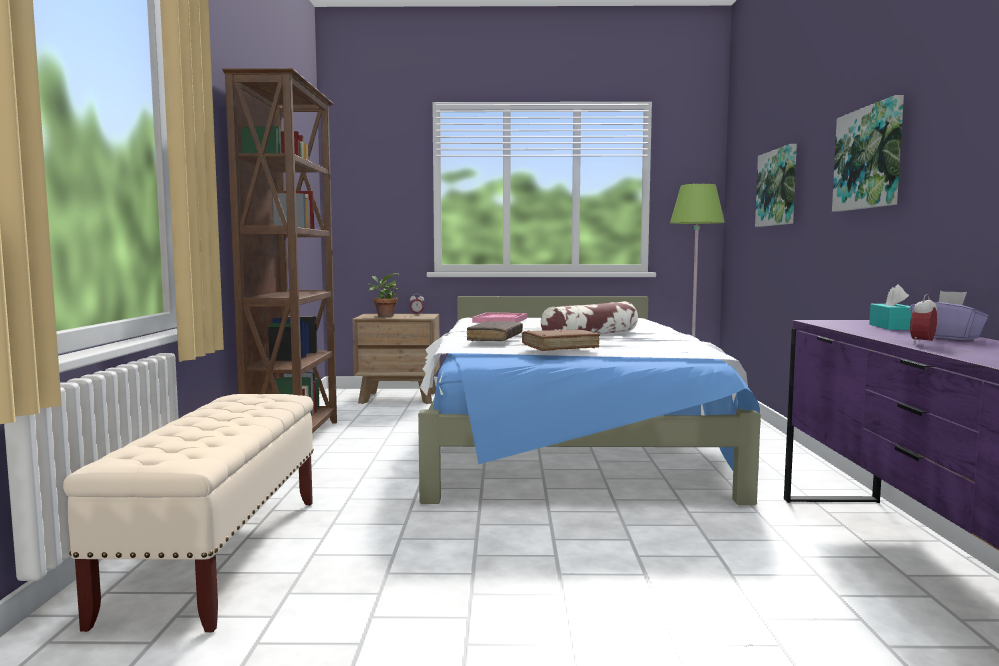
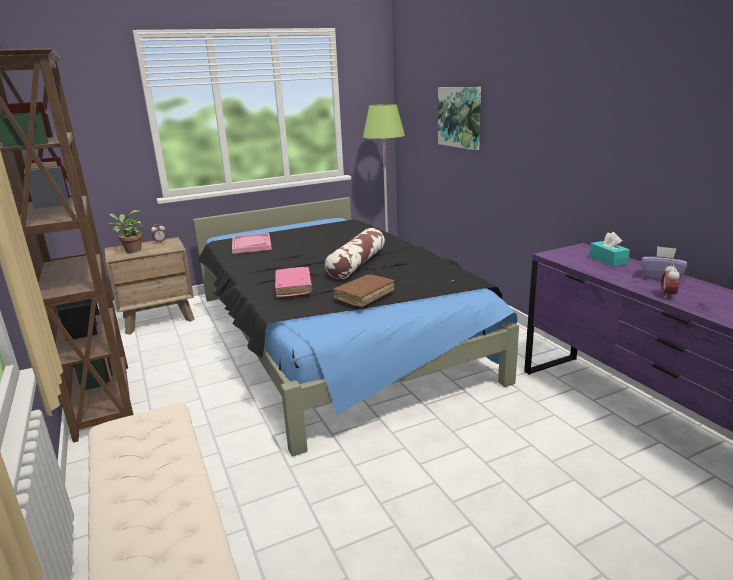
camera: 25 degrees left, 15 degrees up
white bed [418,296,761,505] -> black bed [193,197,519,456]
brown book [467,321,523,341] -> pink book [275,267,312,297]
picture [832,95,904,212] -> none

